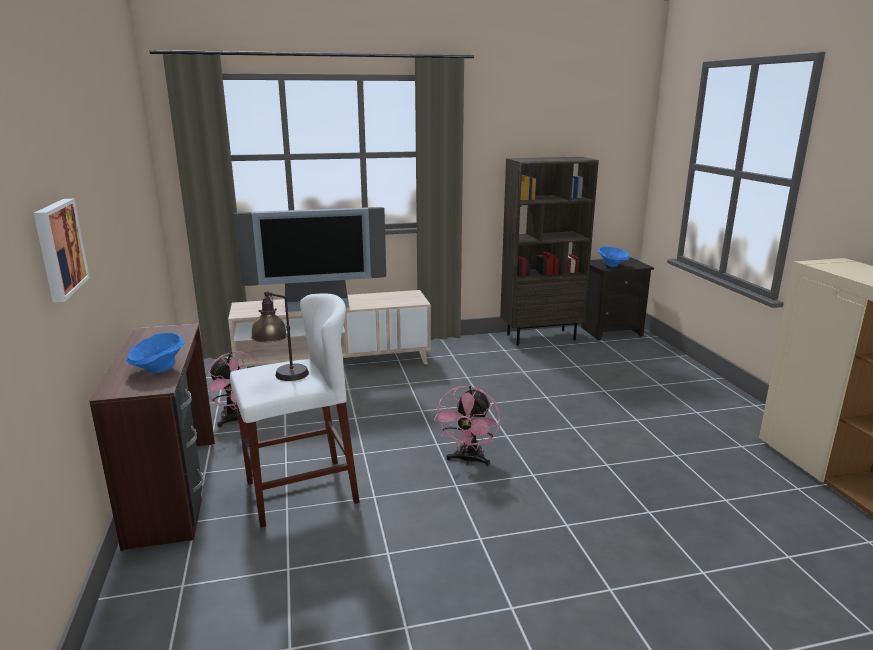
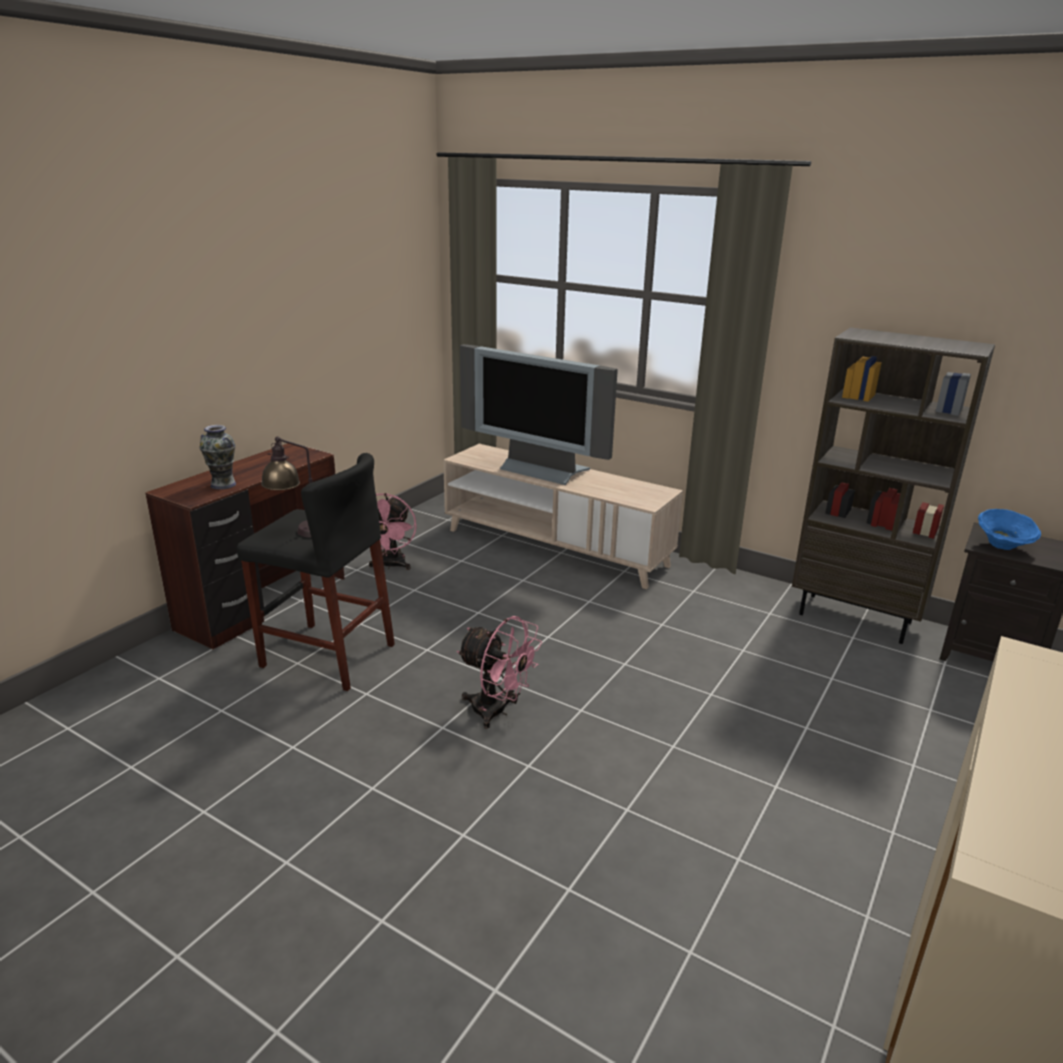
camera: 45 degrees right, 5 degrees up
picture [33,199,90,302] -> none
blue bowl [126,333,184,373] -> vase [199,425,236,490]
white stool [230,294,360,528] -> black stool [237,453,395,691]
pink fan [434,386,501,466] -> pink fan turned 120 degrees counterclockwise [457,616,542,729]

